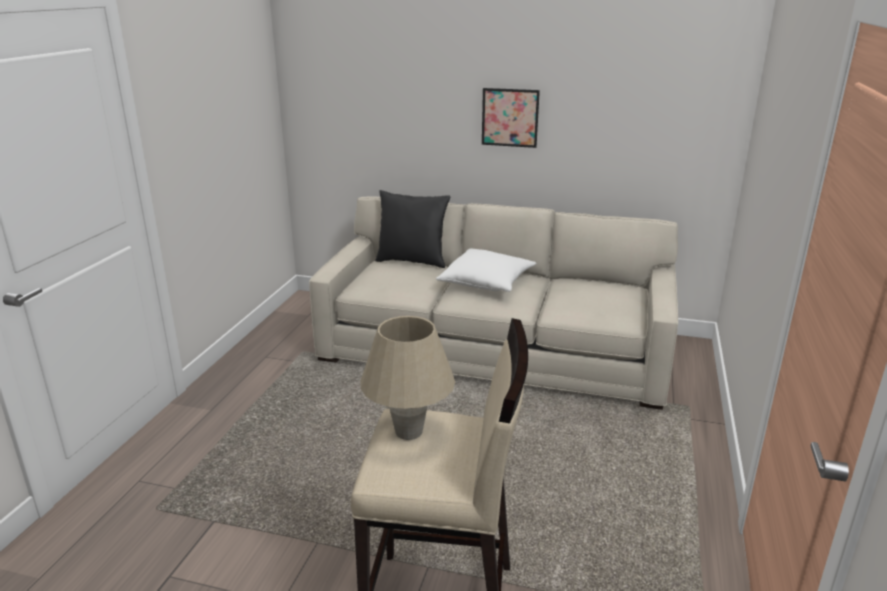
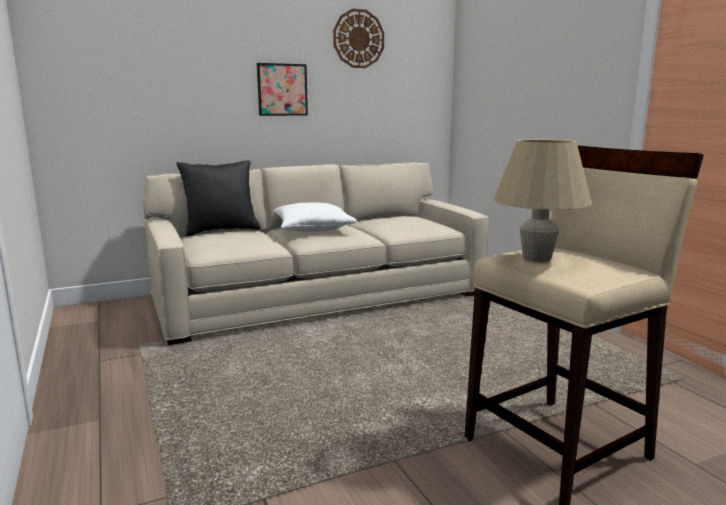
camera: 40 degrees left, 10 degrees down
none -> wall clock [333,9,384,68]

